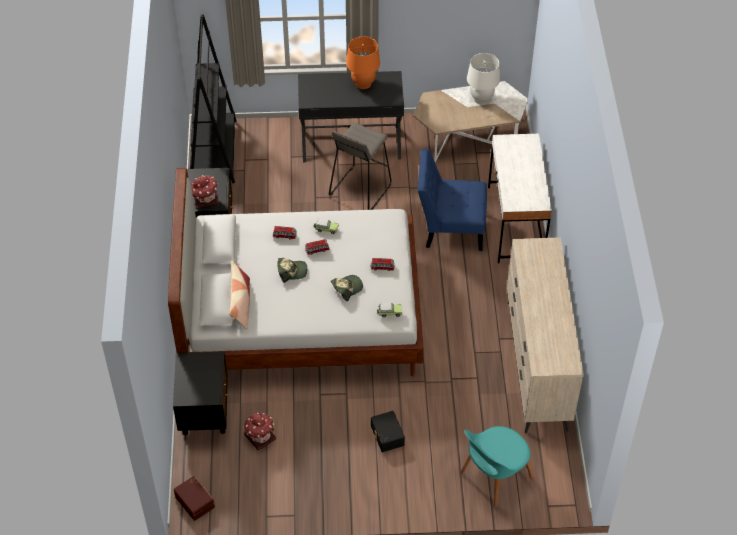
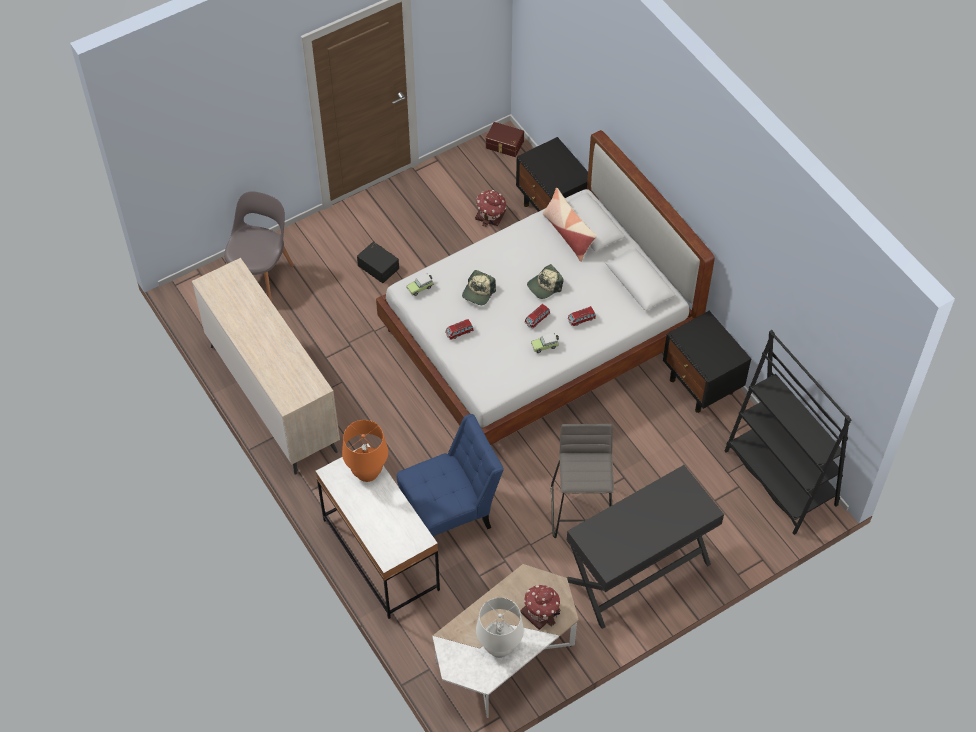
camera: 150 degrees right, 5 degrees up
toy house [191,175,219,208] -> toy house moved to [520,585,560,630]
orange table lamp [346,36,380,89] -> orange table lamp moved to [342,420,388,482]
turquoise chair [460,426,534,508] -> grey chair [224,191,294,302]

